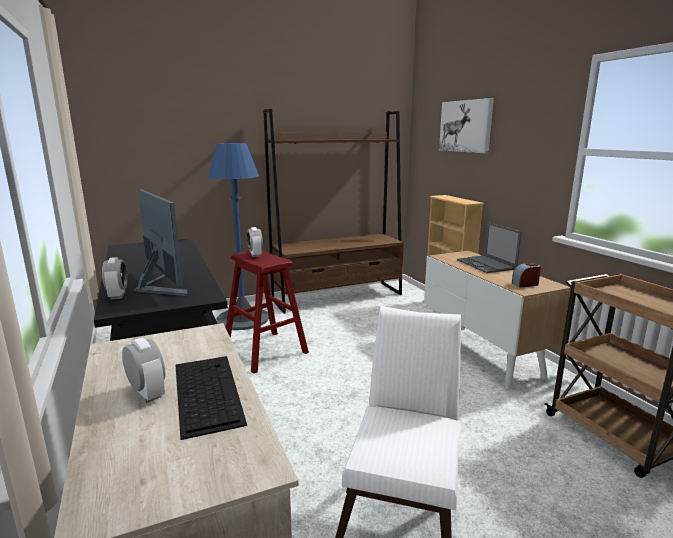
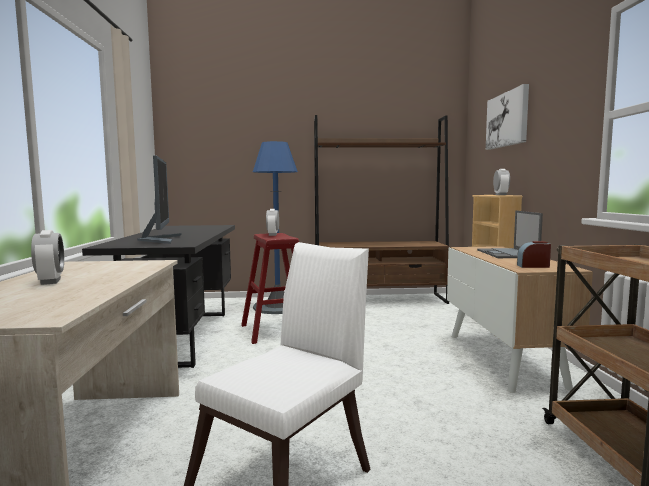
camera: 20 degrees right, 10 degrees down
alarm clock [102,257,127,300] -> alarm clock moved to [493,169,510,195]
keyboard [175,356,247,440] -> none

